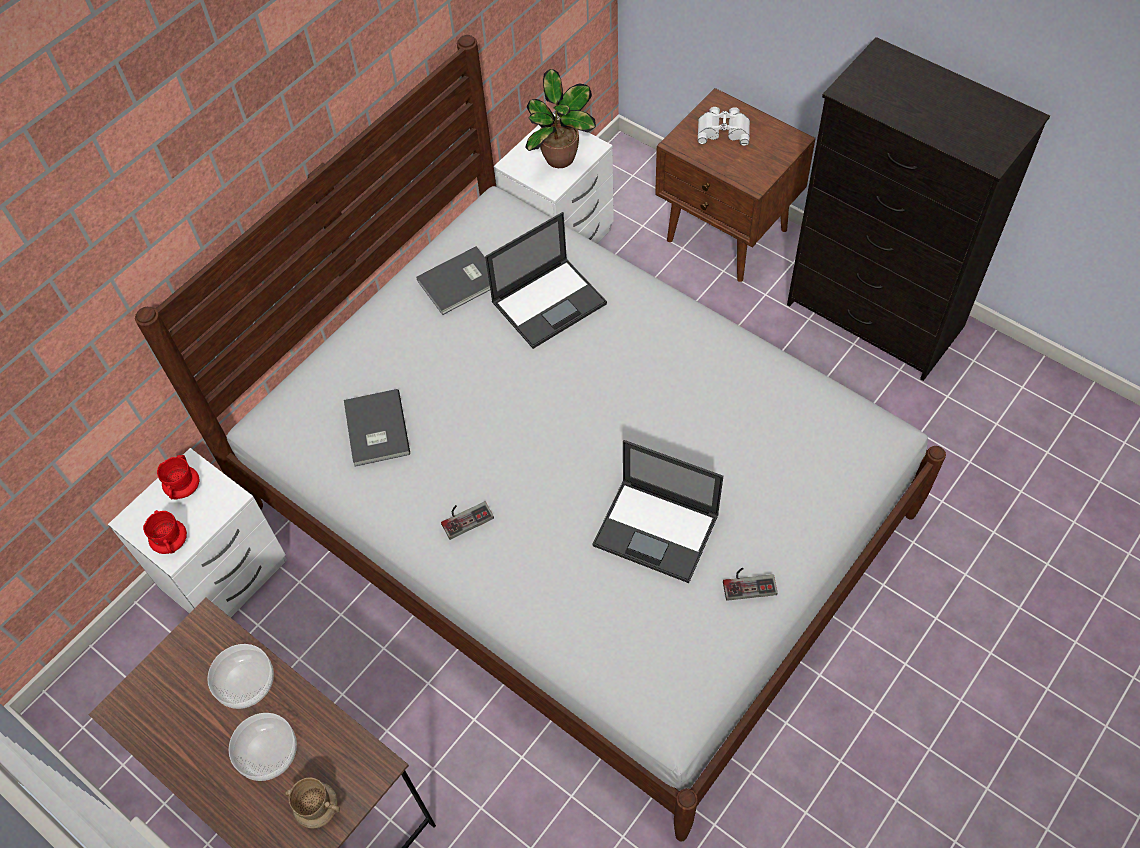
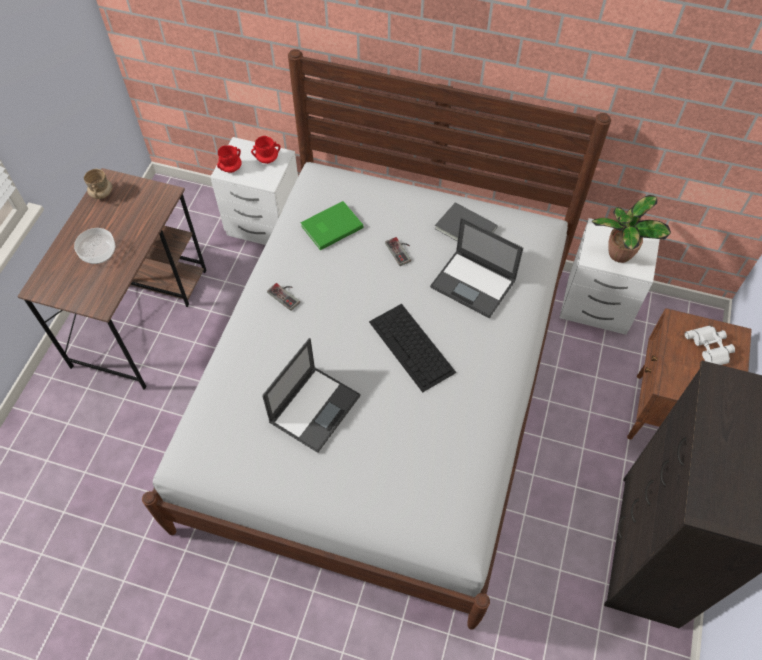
camera: 65 degrees right, 0 degrees up
bowl [207,644,274,709] -> none
beige mug [285,777,340,828] -> beige mug moved to [84,169,112,199]
grey book [344,389,410,467] -> green book [301,201,364,250]
laptop [592,440,723,583] -> laptop turned 150 degrees counterclockwise [262,338,361,453]
game controller [723,567,778,601] -> game controller moved to [385,237,411,266]
none -> keyboard [369,304,456,393]

